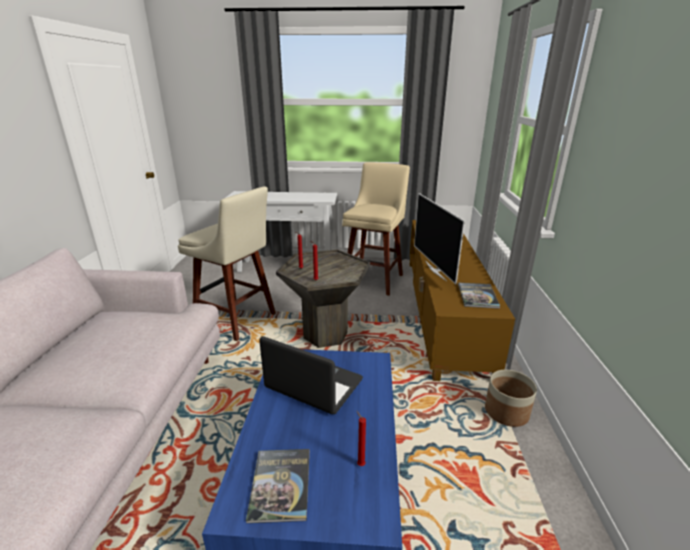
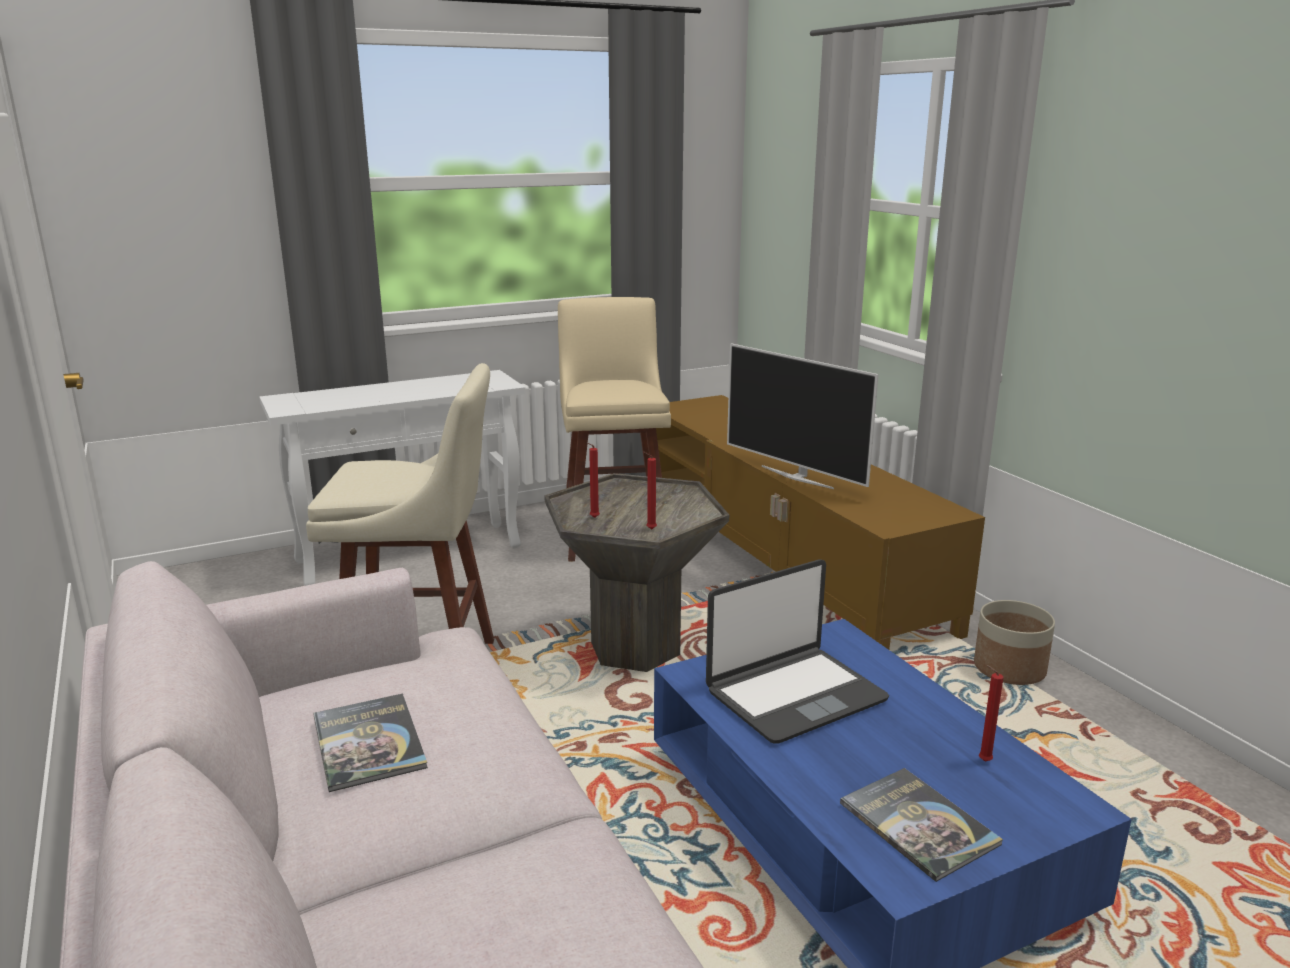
camera: 30 degrees left, 5 degrees down
laptop [259,336,363,414] -> laptop turned 150 degrees clockwise [706,560,889,744]
book [458,283,500,309] -> book moved to [313,693,428,792]

